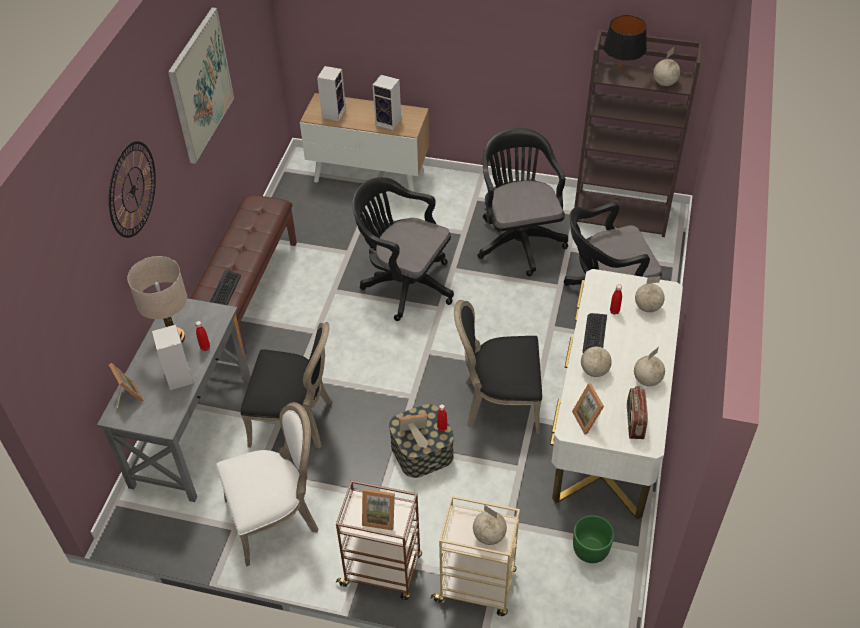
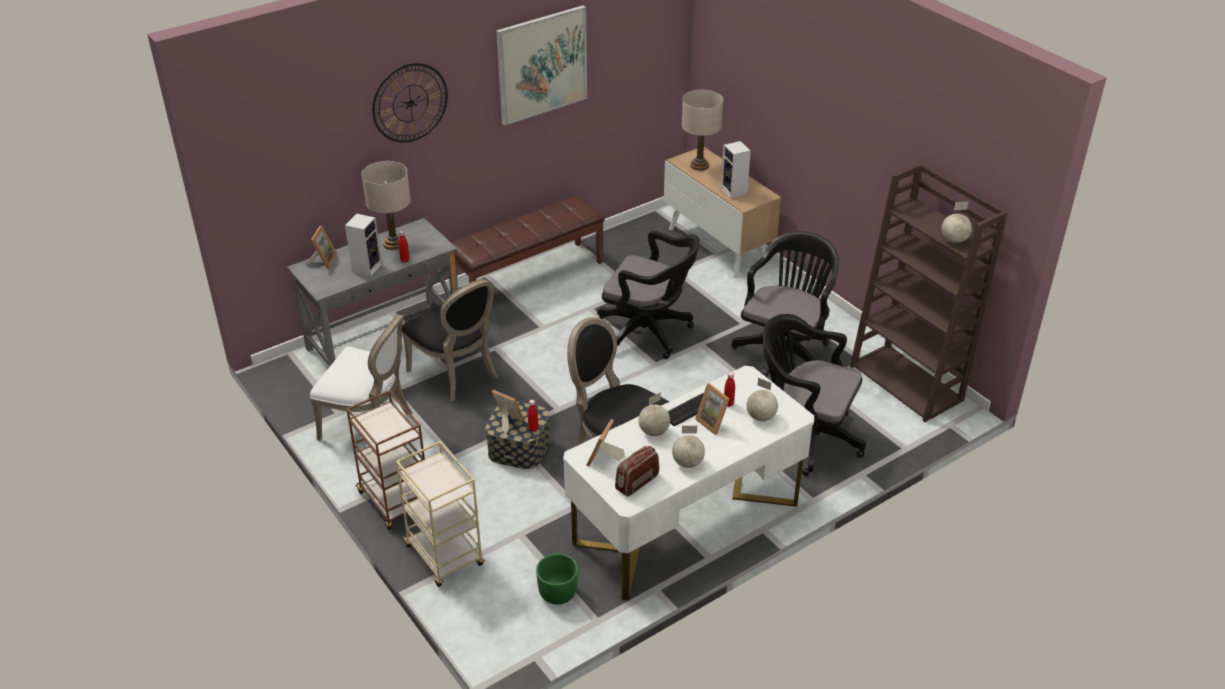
camera: 40 degrees right, 10 degrees down
keyboard [210,271,241,305] -> none
speaker [317,66,346,121] -> beige table lamp [682,90,723,171]
black office chair [352,177,454,321] -> black office chair turned 135 degrees clockwise [597,230,700,359]
picture frame [362,489,395,531] -> picture frame moved to [695,383,730,435]
globe [473,505,507,545] -> none
black table lamp [603,15,647,72] -> none

